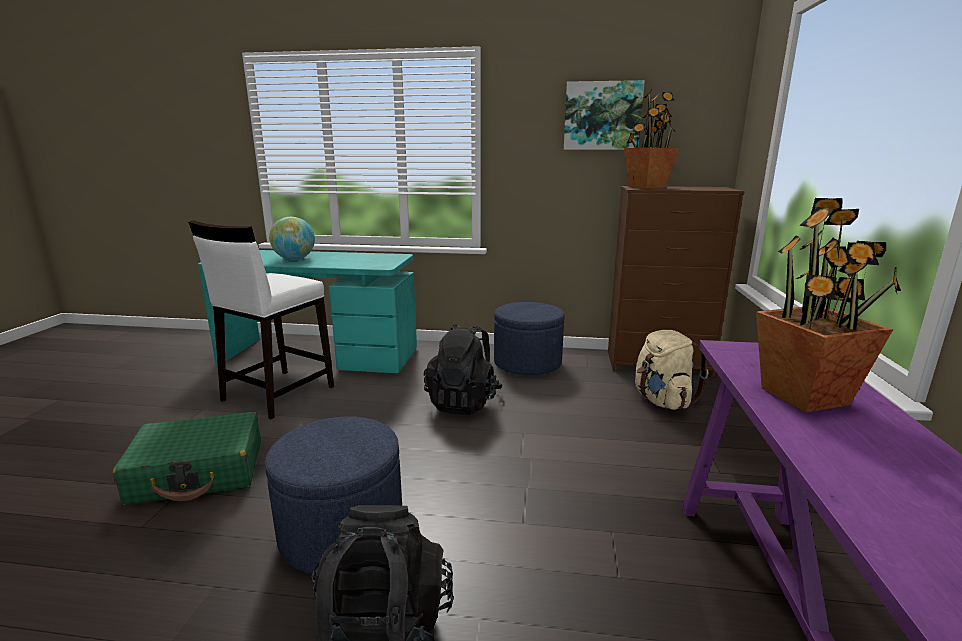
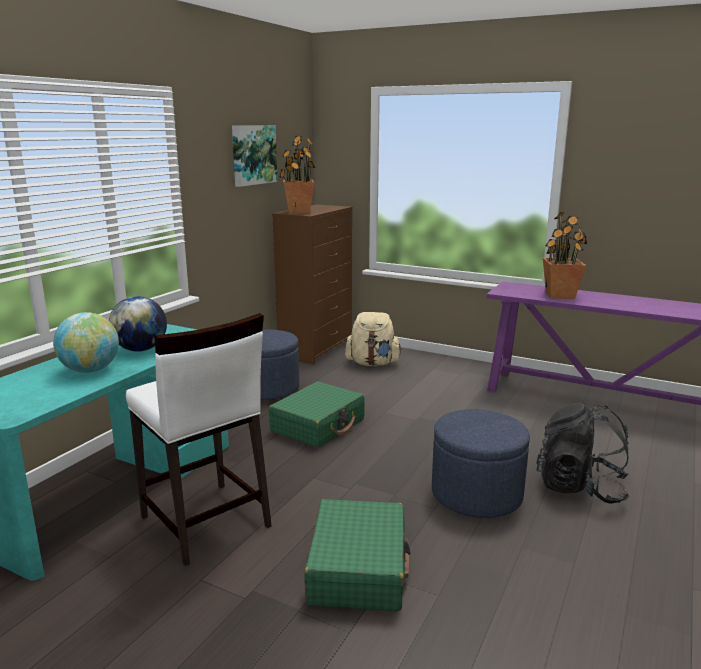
camera: 70 degrees left, 0 degrees up
black backpack [424,324,503,415] -> green suitcase [269,381,365,448]
none -> globe [109,296,167,352]

